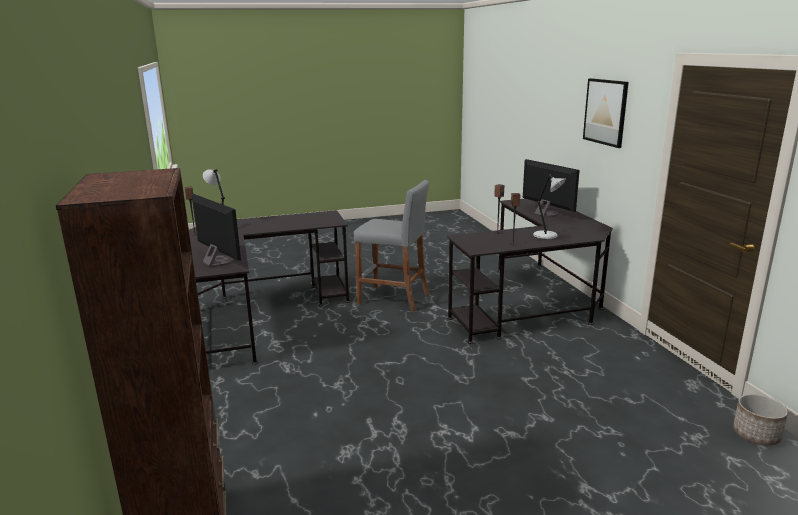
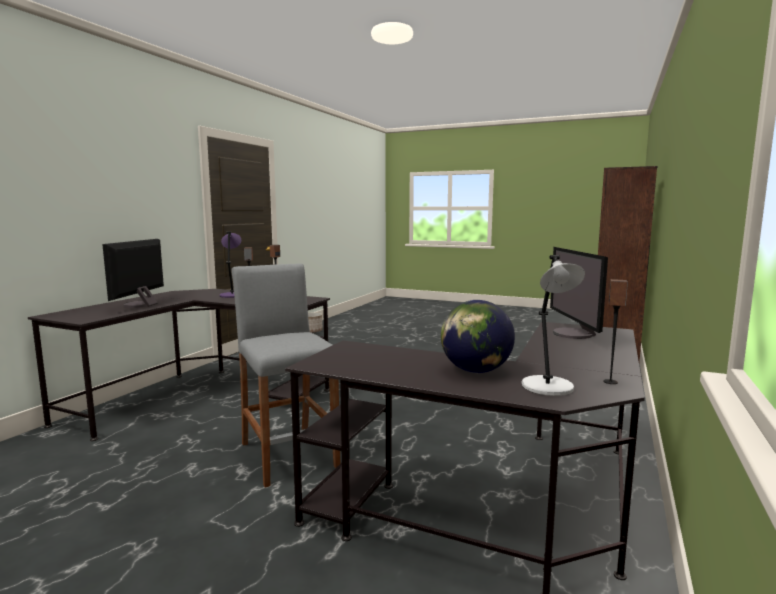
camera: 140 degrees left, 10 degrees down
grey table lamp [533,174,566,239] -> purple table lamp [220,232,241,298]
picture [583,78,629,148] -> none
none -> globe [441,300,515,373]

